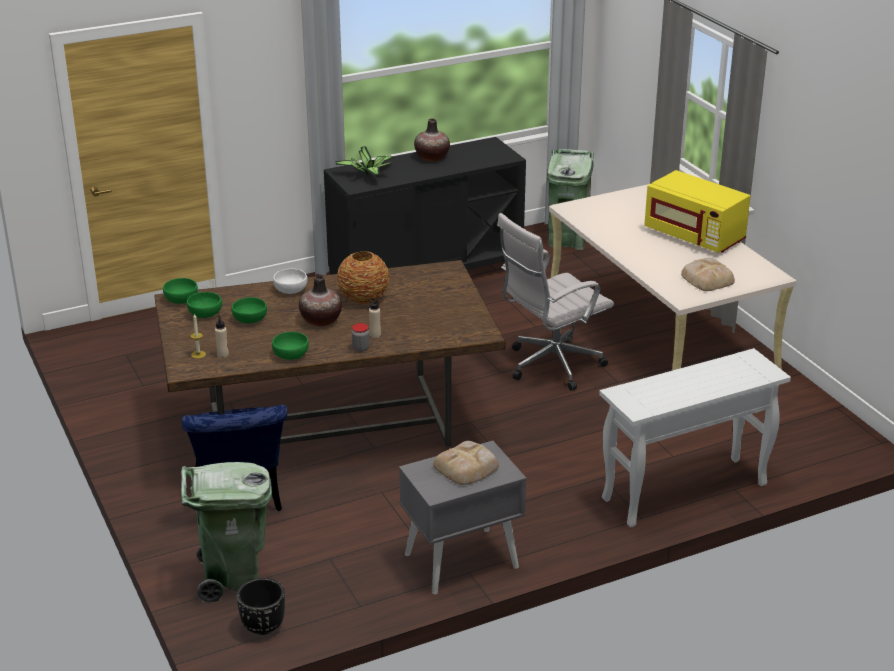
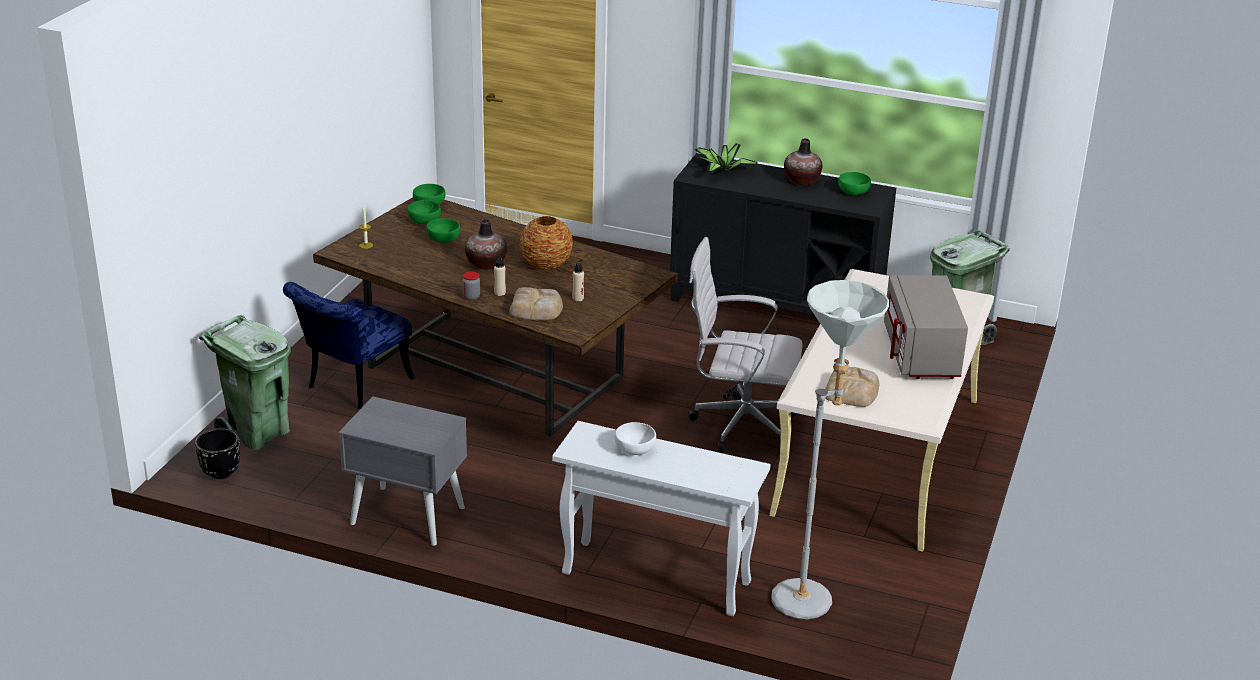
camera: 45 degrees right, 0 degrees up
beige bottle [215,315,229,358] -> beige bottle moved to [572,260,584,301]
green bowl [272,332,309,360] -> green bowl moved to [838,172,871,195]
white bowl [273,269,308,294] -> white bowl moved to [615,422,656,455]
bread [433,441,499,485] -> bread moved to [509,287,563,320]
yellow microwave [644,170,750,253] -> grey microwave [884,275,968,379]
none -> grey floor lamp [772,280,889,620]

